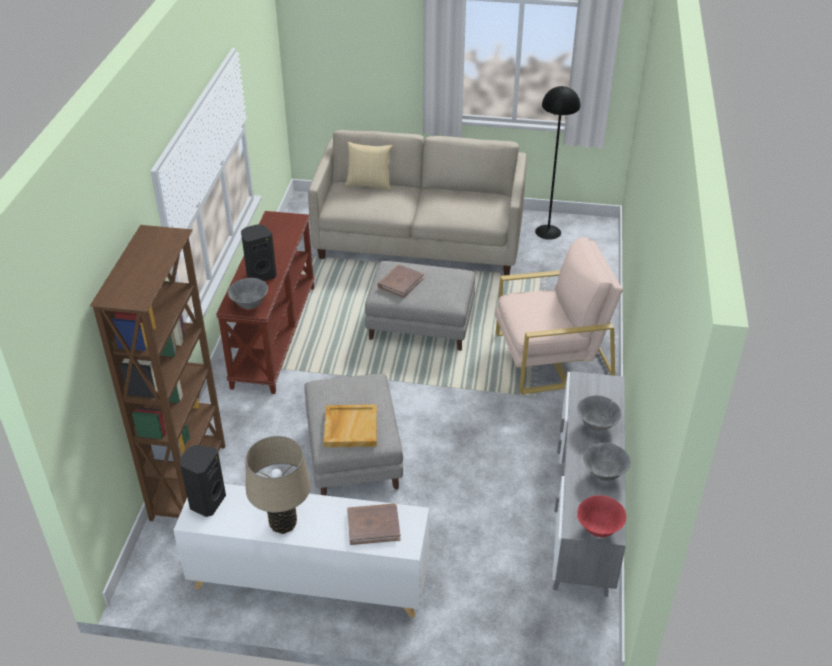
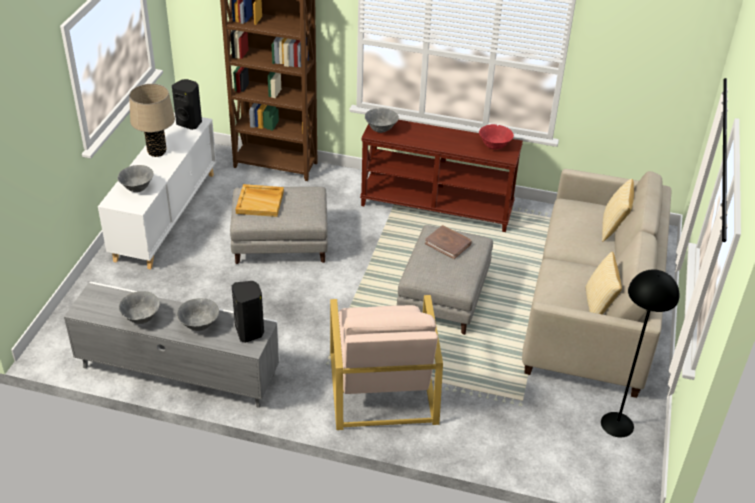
camera: 95 degrees right, 0 degrees up
black speaker [241,224,277,281] -> black speaker moved to [232,281,264,343]
brown book [347,503,401,545] -> grey bowl [117,165,154,192]
red bowl [577,495,626,537] -> red bowl moved to [479,124,514,149]
none -> pillow [585,252,622,315]

